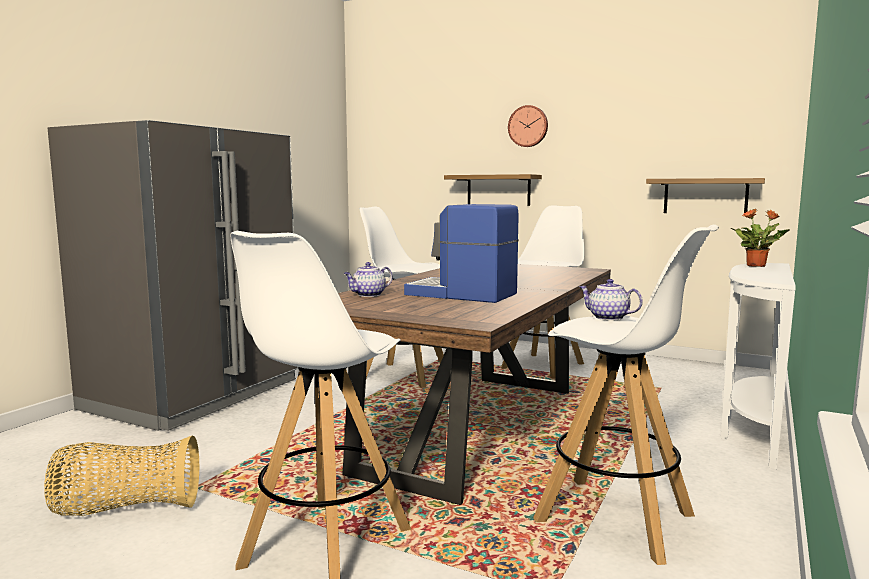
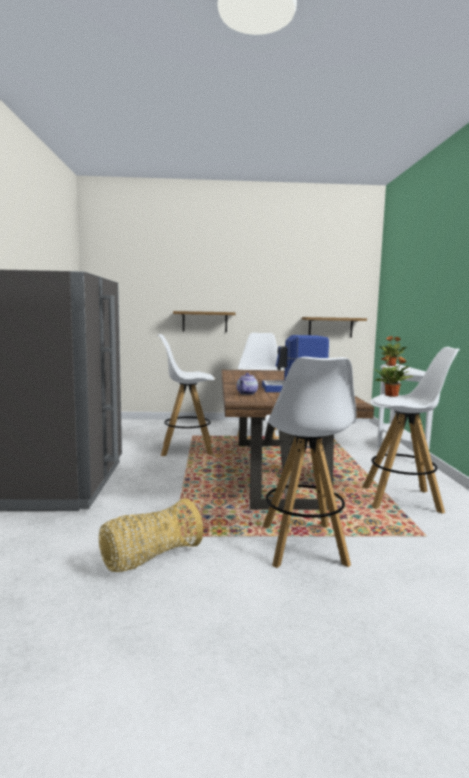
camera: 30 degrees left, 0 degrees up
wall clock [508,105,548,147] -> none
teapot [579,279,643,321] -> potted plant [374,354,413,397]

